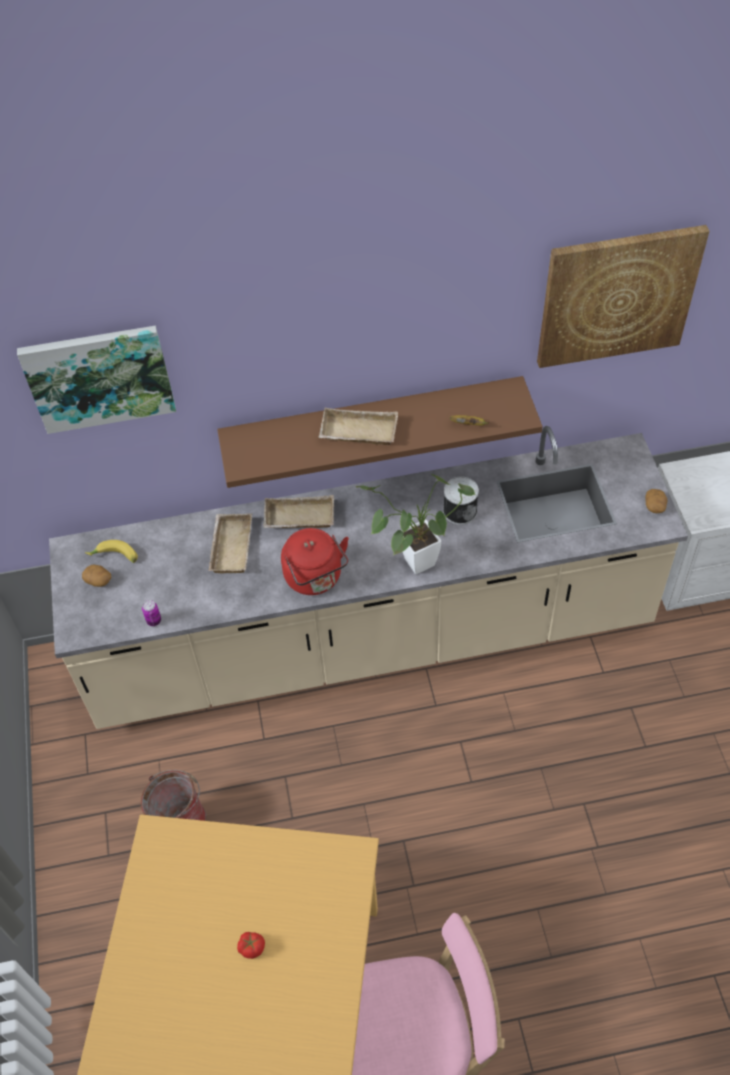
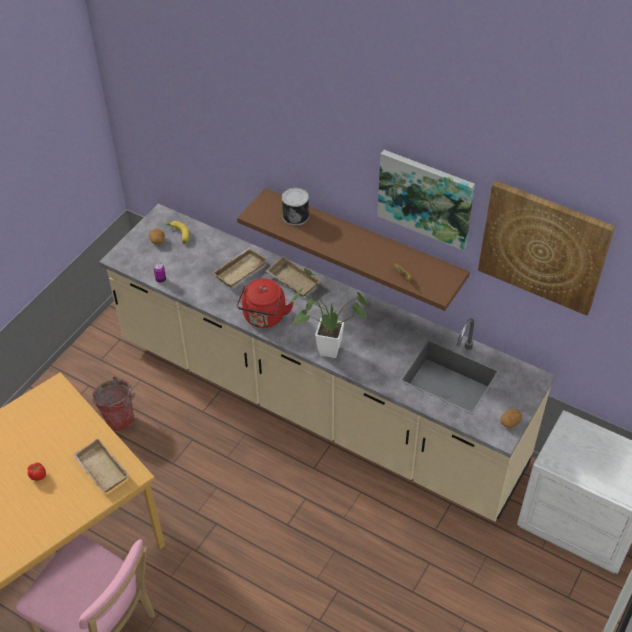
camera: 40 degrees right, 5 degrees down
picture [17,326,176,434] -> picture moved to [377,150,475,250]
beige tray [318,408,398,445] -> beige tray moved to [73,439,129,492]
can [443,476,479,525] -> can moved to [282,187,309,226]

